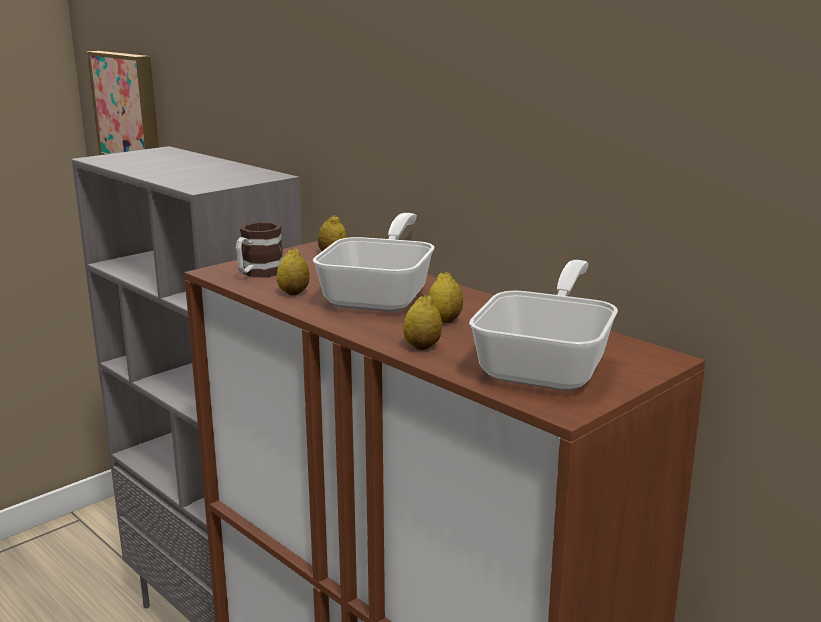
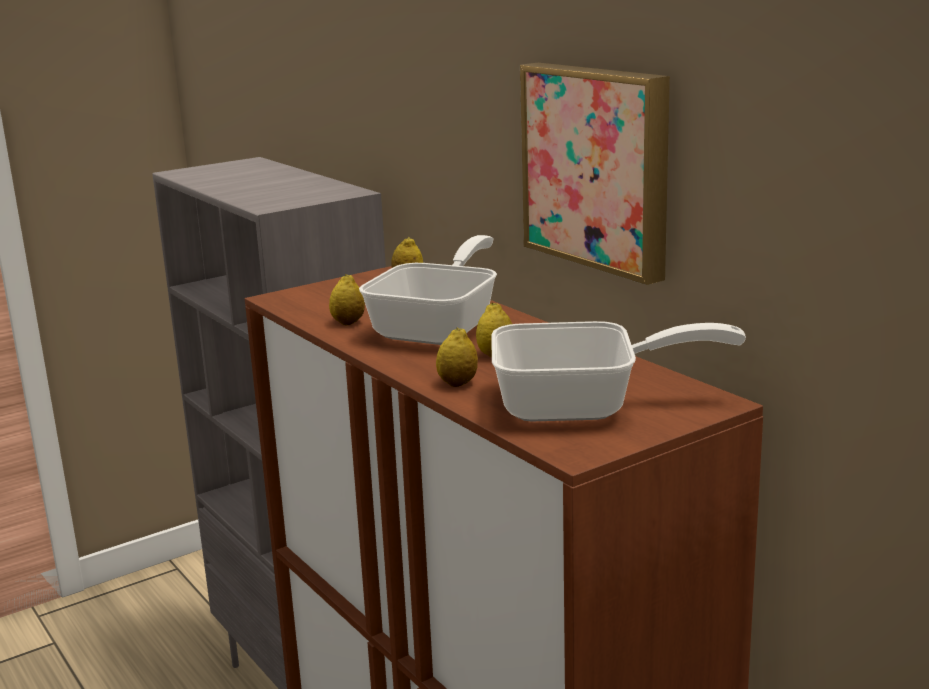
camera: 10 degrees right, 0 degrees up
picture [87,51,159,155] -> picture moved to [520,63,670,285]
mug [236,222,283,277] -> none
frying pan [469,260,618,391] -> frying pan turned 60 degrees clockwise [492,321,746,421]

